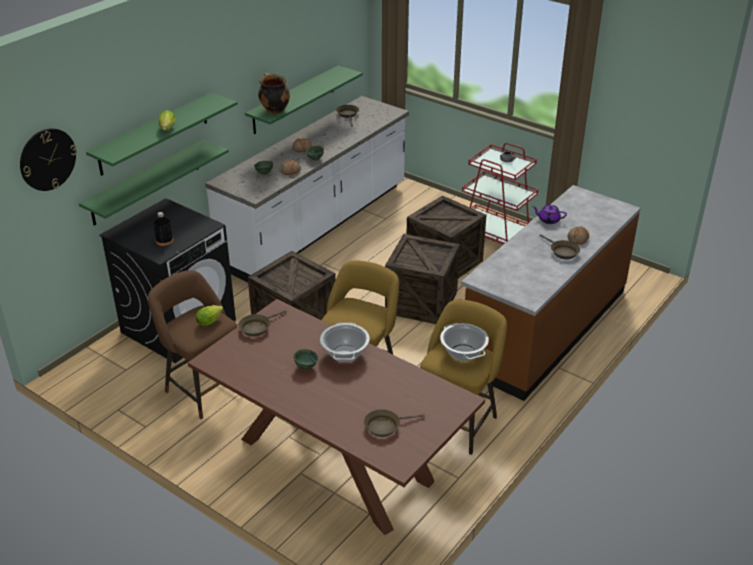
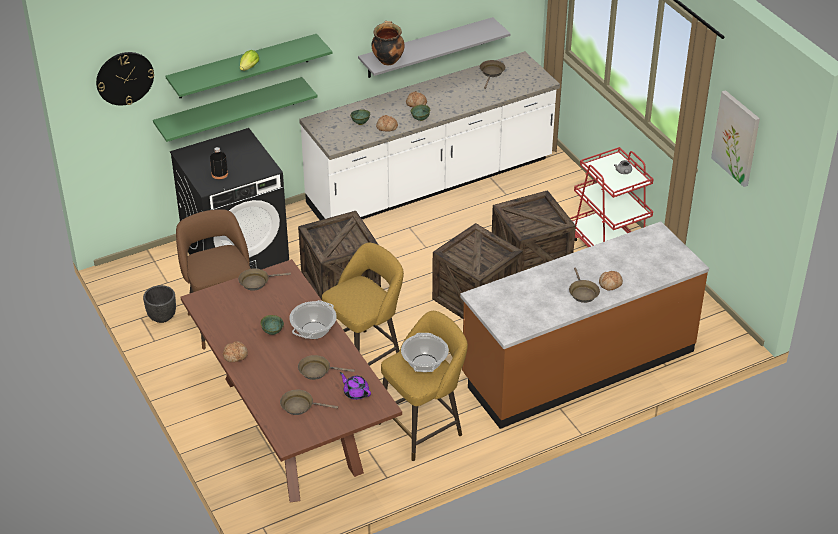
camera: 25 degrees right, 5 degrees up
lettuce [196,305,223,326] -> none
green shelf [245,65,363,134] -> grey shelf [358,17,511,78]
purple teapot [532,205,567,224] -> purple teapot moved to [340,372,371,400]
none -> black planter [143,285,176,323]
none -> bread [223,341,248,362]
none -> brown frying pan [298,355,355,380]
none -> picture [711,90,760,187]

